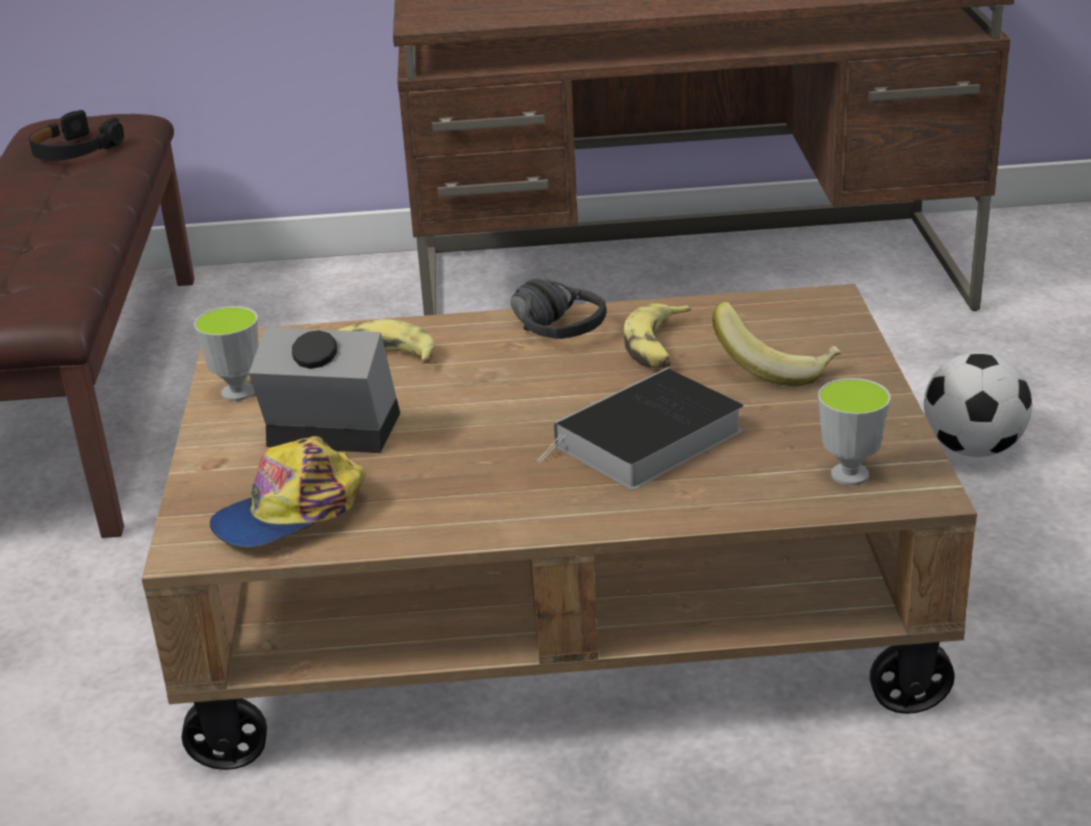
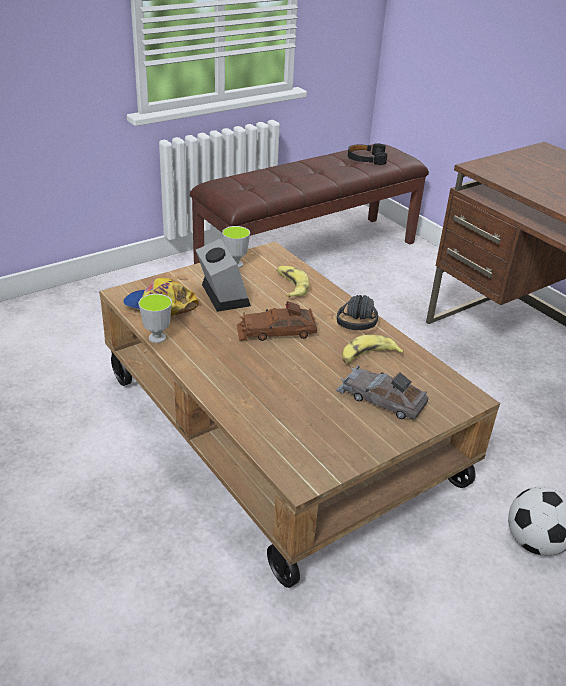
camera: 55 degrees right, 5 degrees up
book [537,368,743,490] -> none
banana [712,302,841,386] -> grey toy car [336,365,428,419]
cup [818,378,891,485] -> cup moved to [138,294,172,343]
none -> brown toy car [237,301,317,341]

